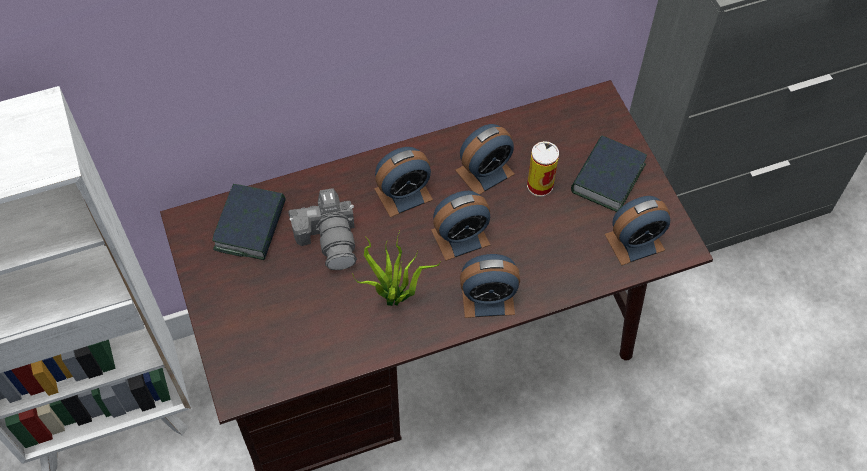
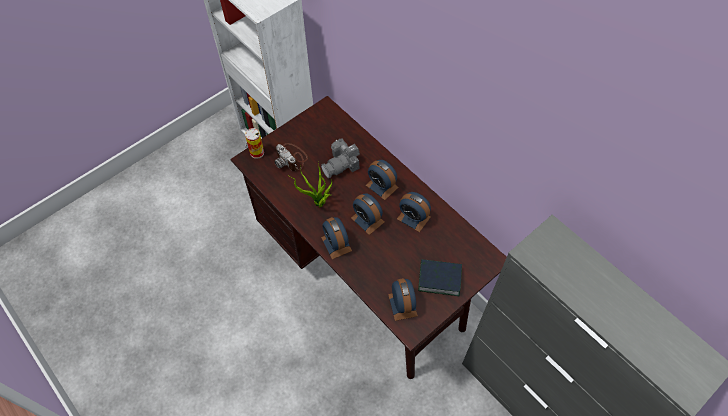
camera: 70 degrees right, 0 degrees up
book [212,184,286,260] -> none
can [527,141,559,197] -> can moved to [245,128,264,159]
alarm clock [605,196,670,266] -> alarm clock turned 150 degrees counterclockwise [388,278,418,321]
none -> camera [274,143,308,171]

